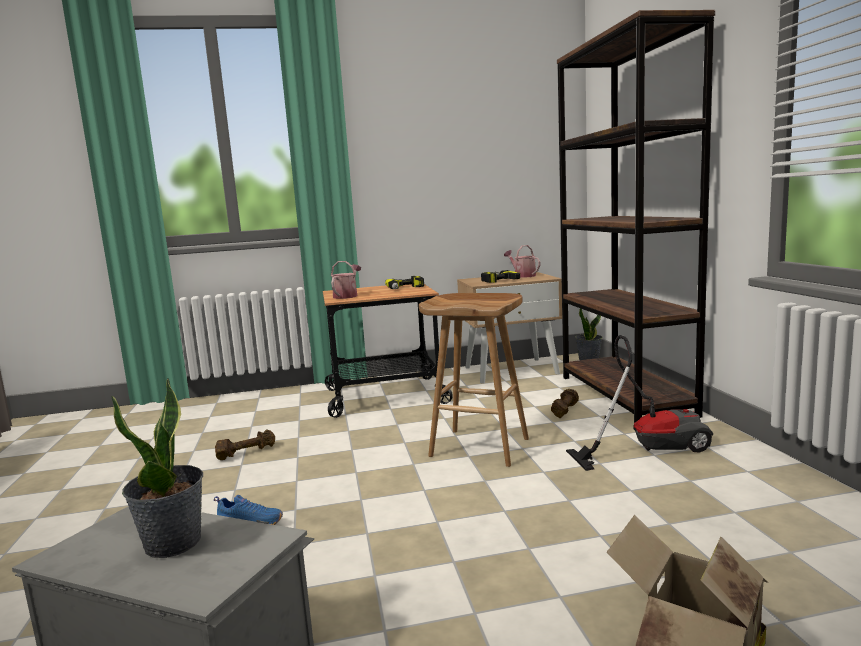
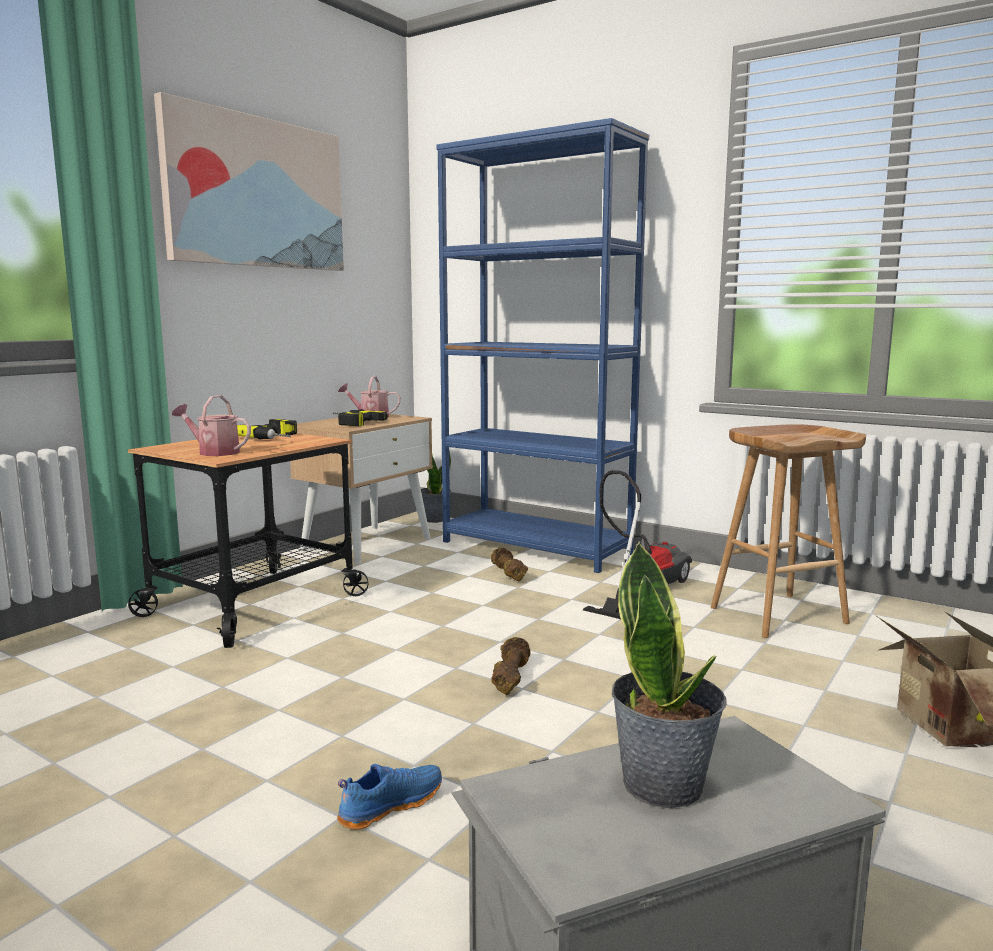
camera: 45 degrees left, 0 degrees up
brown dumbbell [215,429,275,460] -> brown dumbbell moved to [491,637,531,695]
watering can [331,261,361,299] -> watering can turned 45 degrees counterclockwise [172,395,251,456]
brown stool [419,293,529,467] -> brown stool moved to [711,424,866,638]
brown bookcase [557,10,716,423] -> blue bookcase [436,118,649,573]
none -> picture [154,92,344,271]

